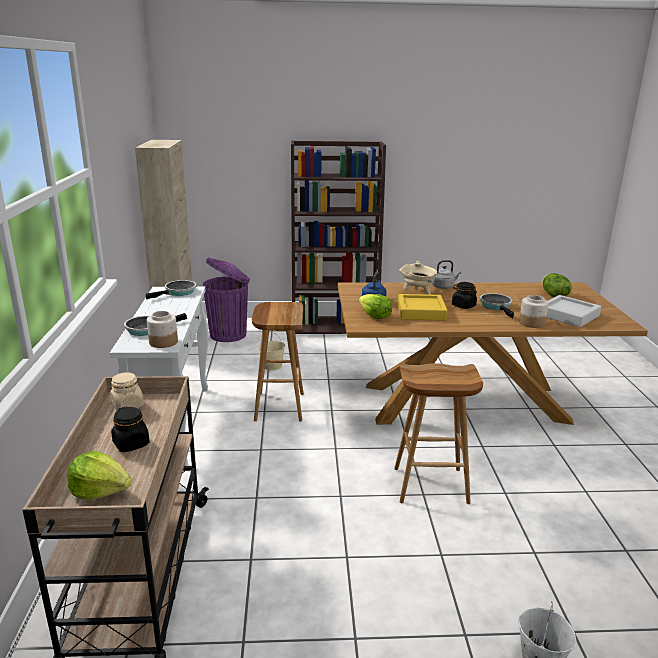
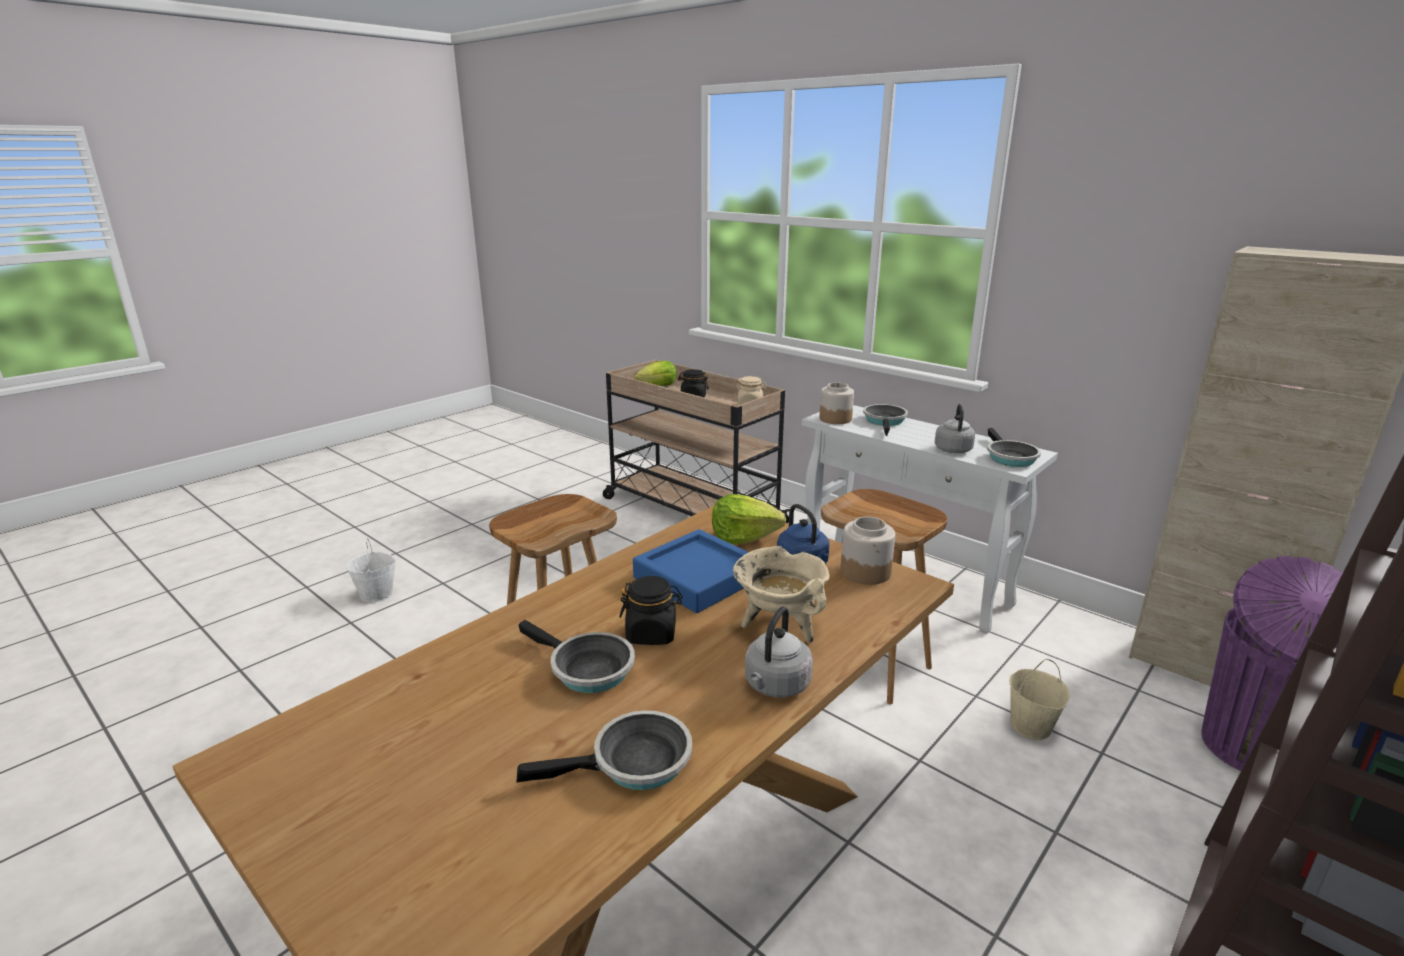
camera: 135 degrees right, 0 degrees up
yellow tray [397,294,448,321] -> blue tray [633,529,748,613]
jar [519,295,549,328] -> jar moved to [841,516,895,585]
lettuce [542,273,572,297] -> none
grey tray [547,295,601,327] -> none
none -> frying pan [517,710,692,790]
none -> grey kettle [935,404,975,453]

